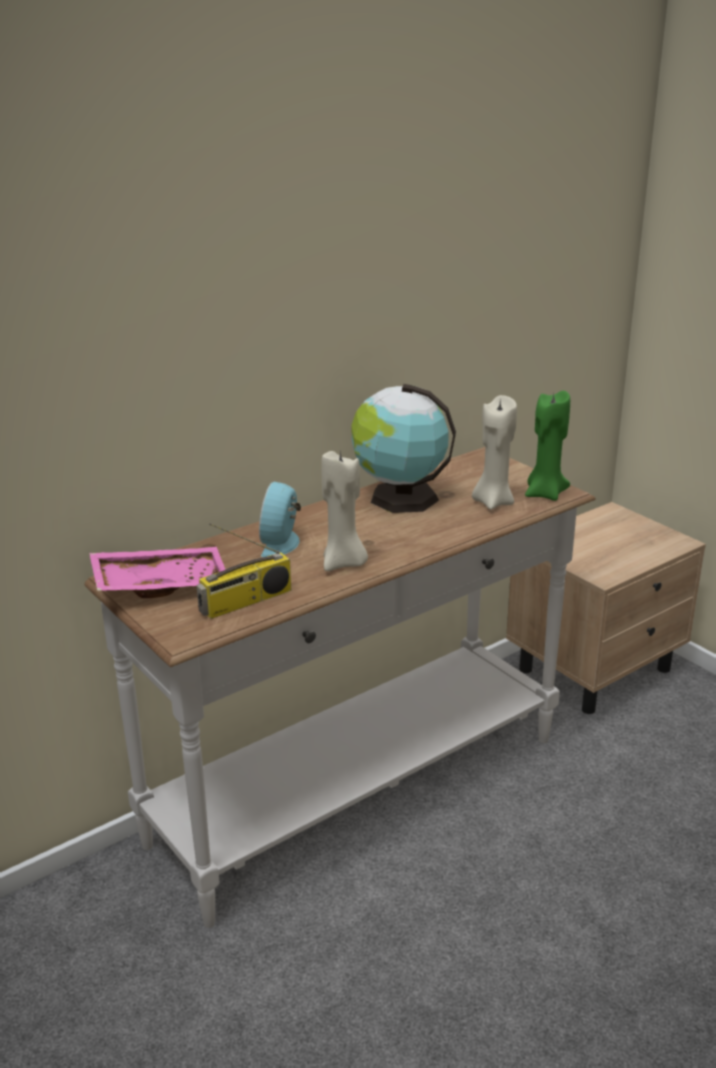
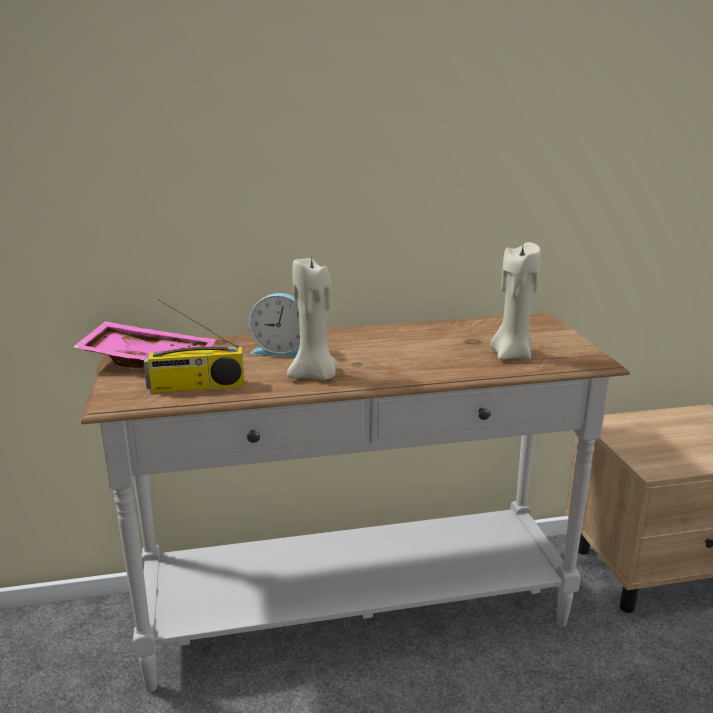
camera: 25 degrees right, 5 degrees down
alarm clock [259,482,301,557] -> alarm clock turned 120 degrees counterclockwise [249,293,300,357]
globe [352,384,456,513] -> none
green candle [525,391,570,501] -> none

